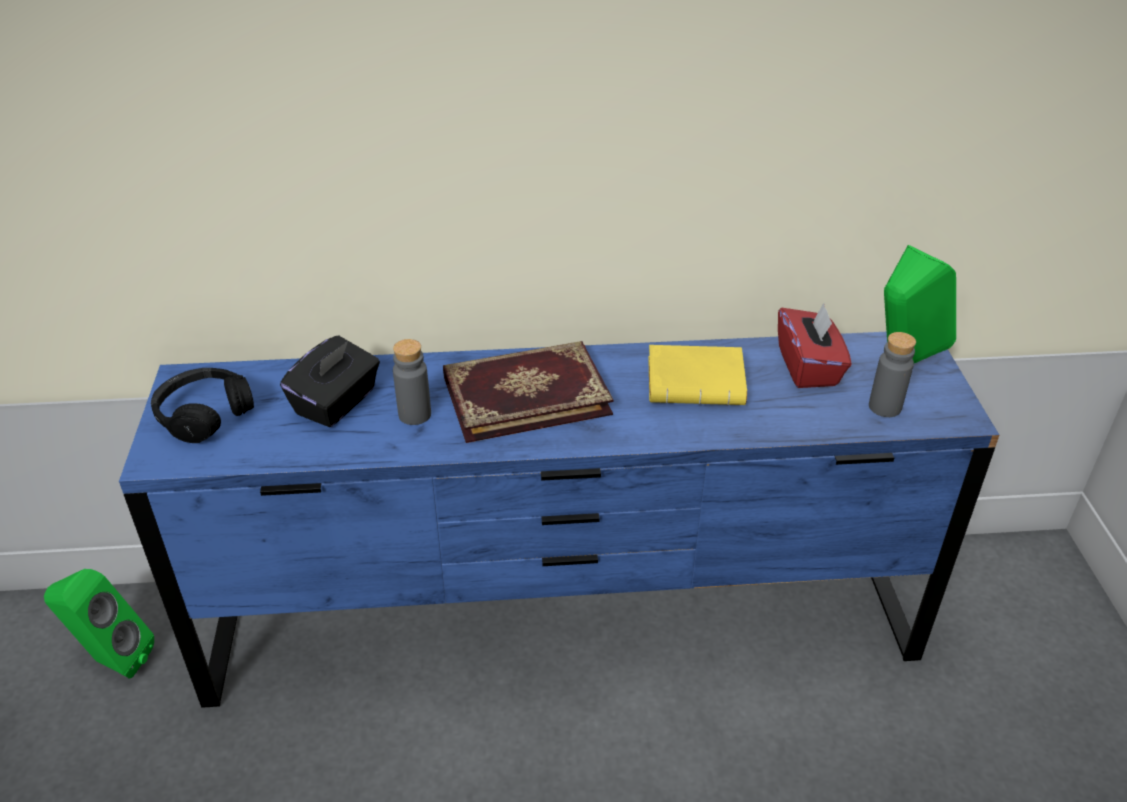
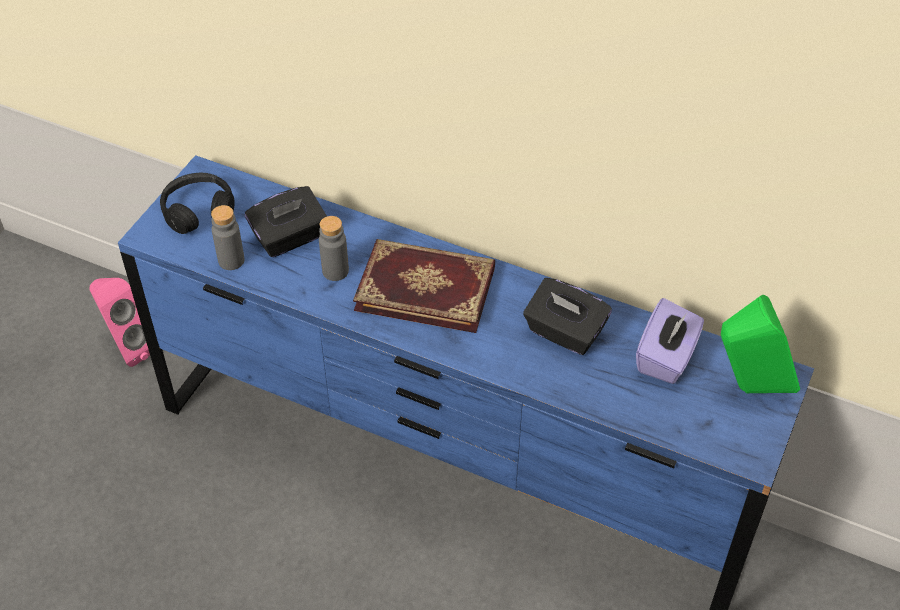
camera: 30 degrees right, 10 degrees up
green speaker [44,569,154,678] -> pink speaker [89,278,150,367]
yellow book [648,345,747,405] -> black tissue box [523,278,612,355]
red tissue box [778,303,852,388] -> purple tissue box [636,298,704,384]
grey bottle [869,332,916,417] -> grey bottle moved to [211,205,245,270]

